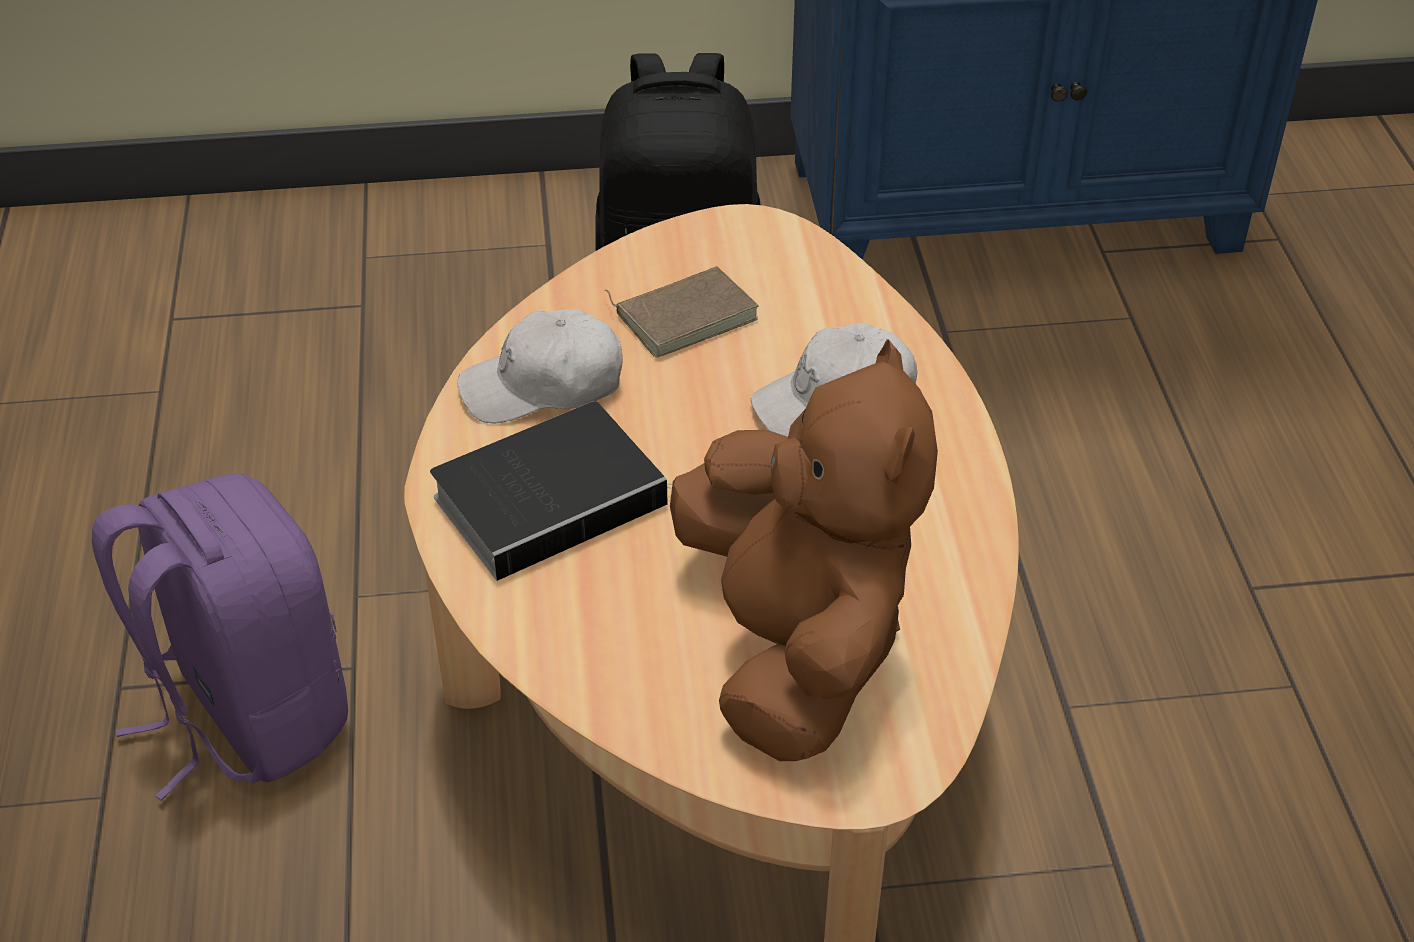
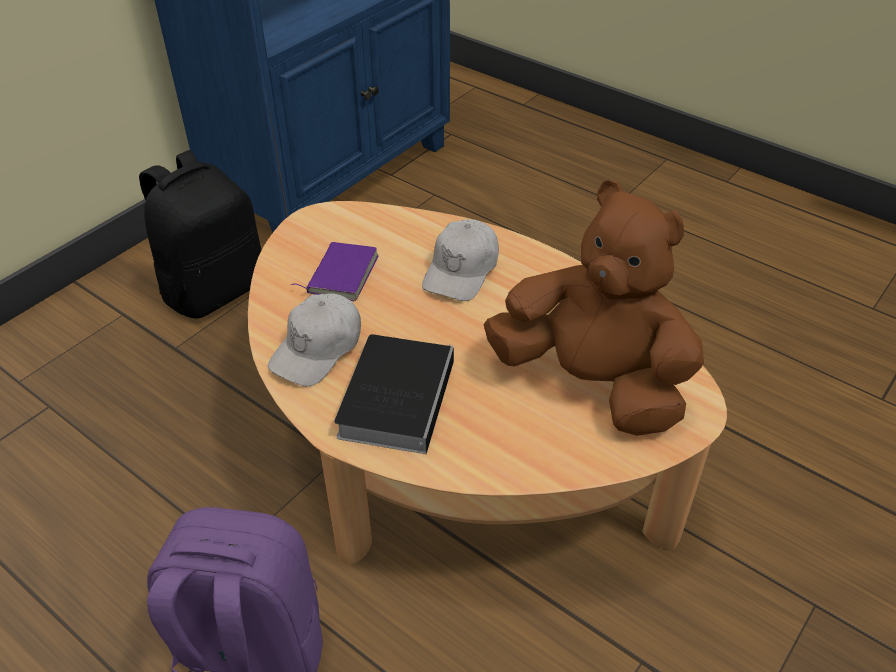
camera: 45 degrees left, 0 degrees up
brown book [605,266,759,358] -> purple book [291,242,379,301]

